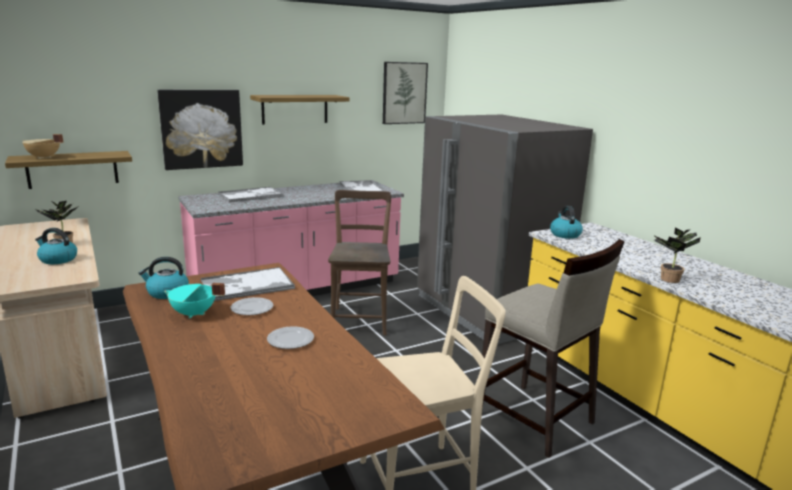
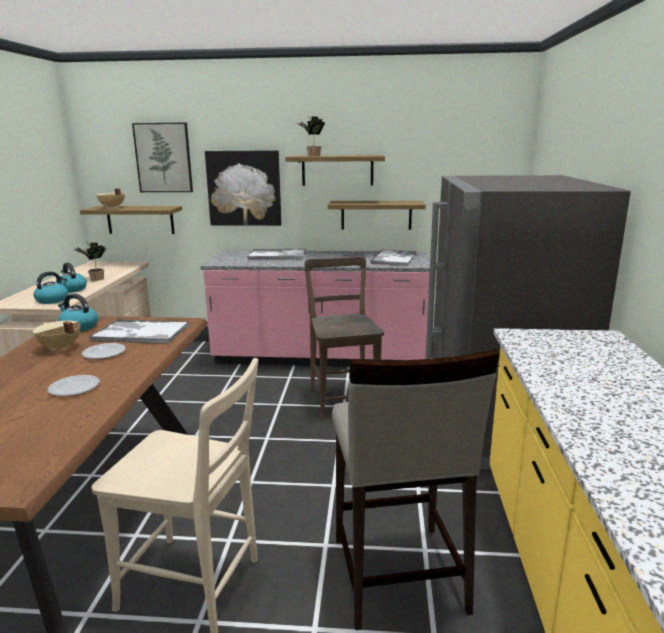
camera: 35 degrees right, 0 degrees up
turquoise cooking pot [164,283,225,319] -> beige cooking pot [33,321,80,351]
brown chair [328,190,391,335] -> brown chair turned 45 degrees counterclockwise [305,256,384,420]
picture [383,62,428,124] -> picture moved to [132,123,193,192]
kettle [550,206,583,239] -> kettle moved to [34,271,68,304]
potted plant [653,228,700,283] -> potted plant moved to [297,116,326,156]
none -> shelf [328,201,426,230]

